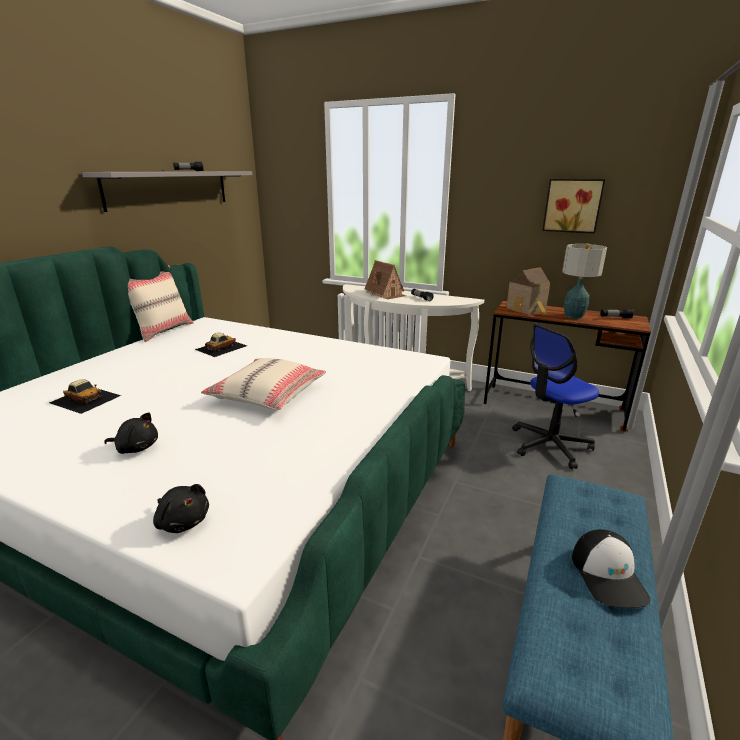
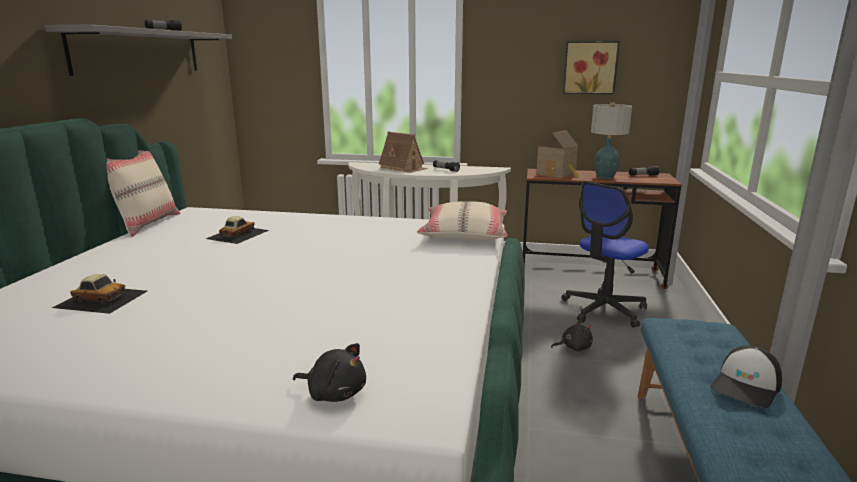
camera: 15 degrees left, 5 degrees down
black plush toy [104,412,158,454] -> black plush toy moved to [551,320,593,352]
beige pillow [201,358,326,410] -> beige pillow moved to [417,201,507,241]
cap [572,529,651,608] -> cap turned 60 degrees clockwise [711,345,782,408]

